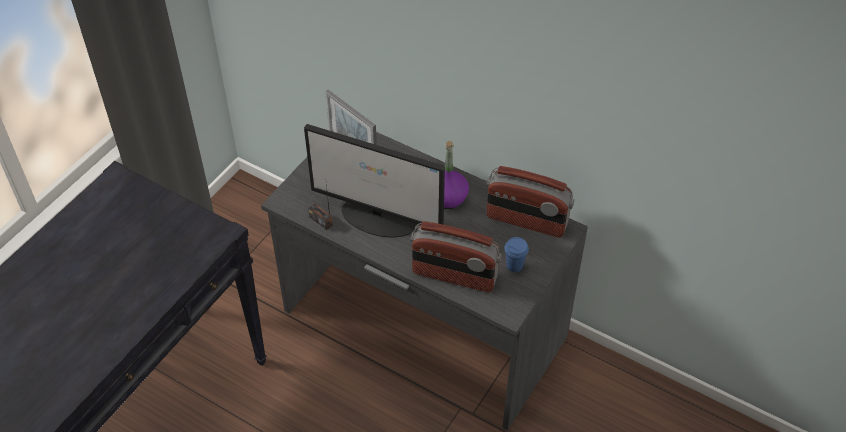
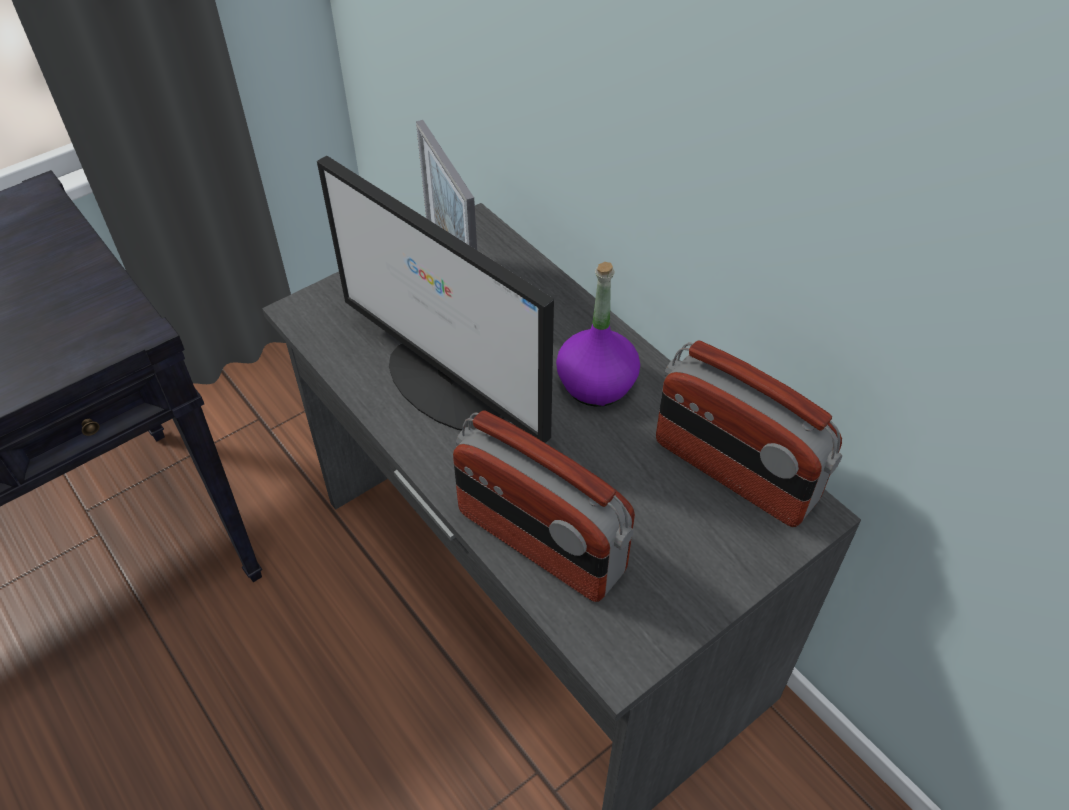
camera: 20 degrees right, 0 degrees up
radio [308,184,333,230] -> none
blue cup [504,237,529,272] -> none

